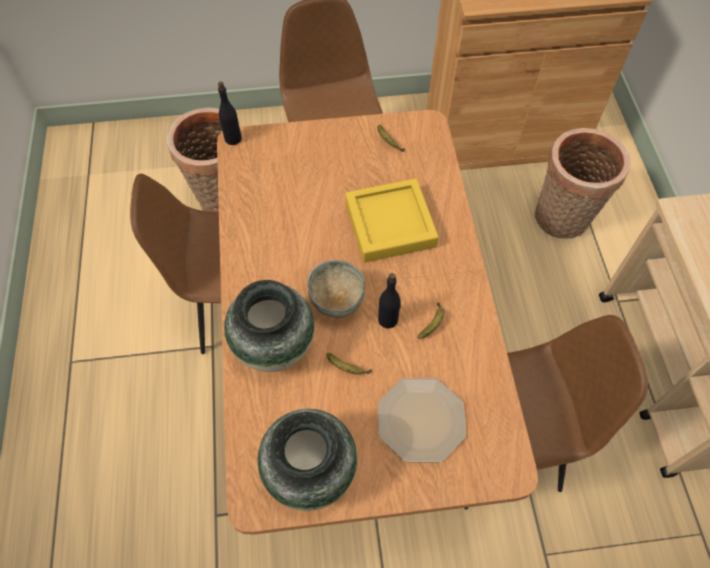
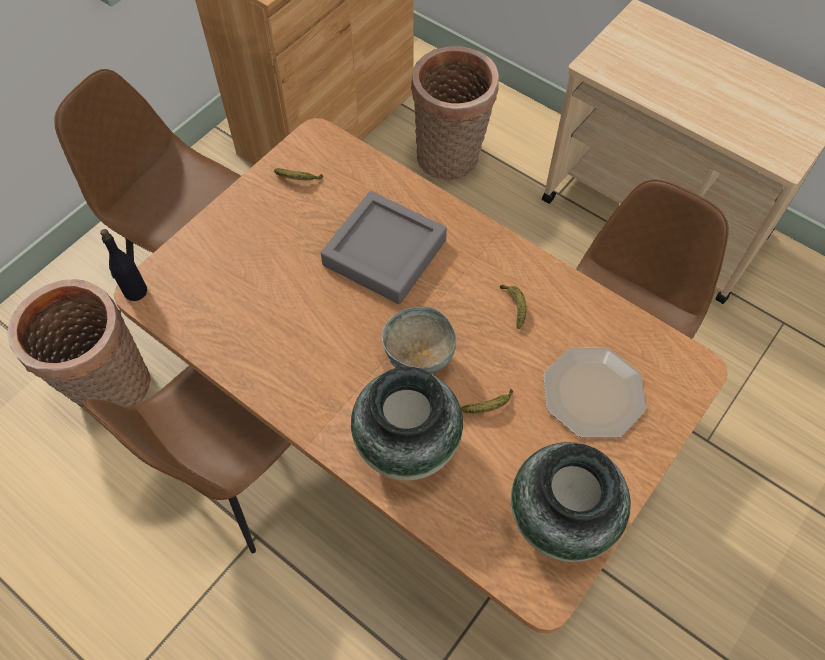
camera: 45 degrees left, 0 degrees up
yellow tray [345,179,439,263] -> grey tray [321,191,447,304]
black bottle [378,273,401,328] -> none

